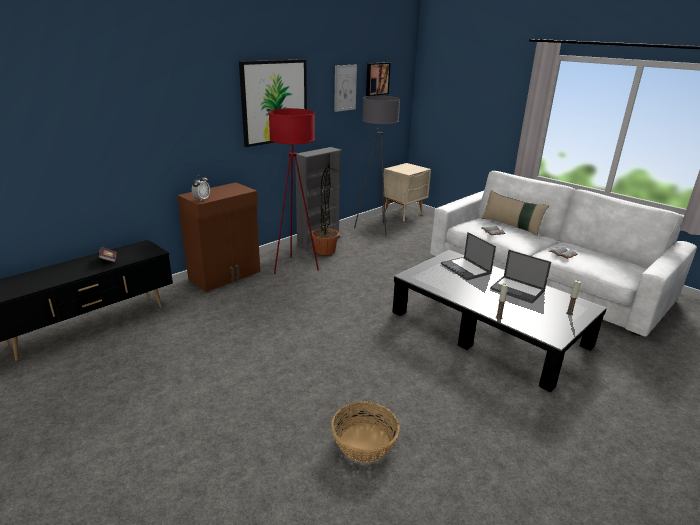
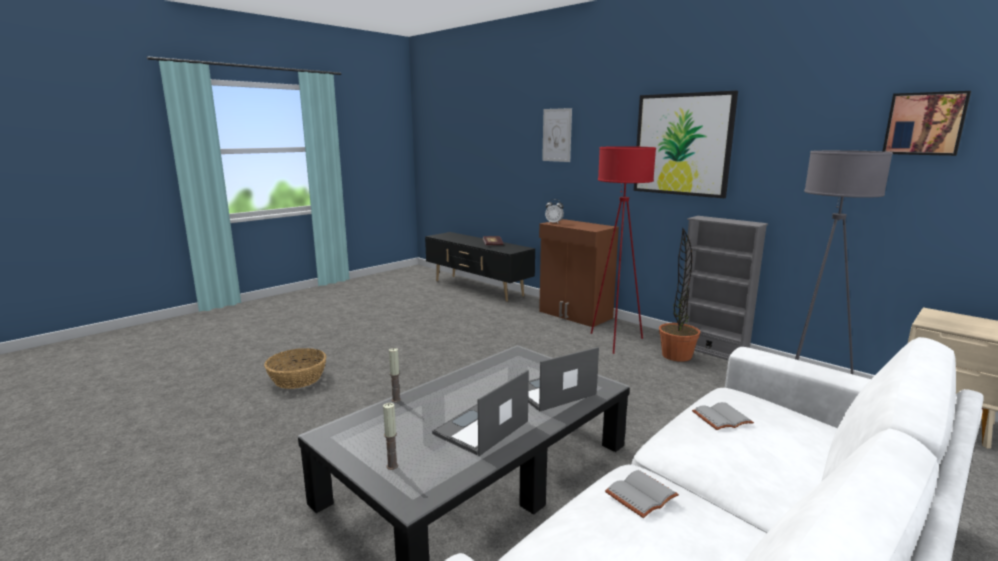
camera: 90 degrees right, 10 degrees down
picture [334,65,357,112] -> picture moved to [542,108,572,162]
beige pillow [482,190,549,236] -> none

